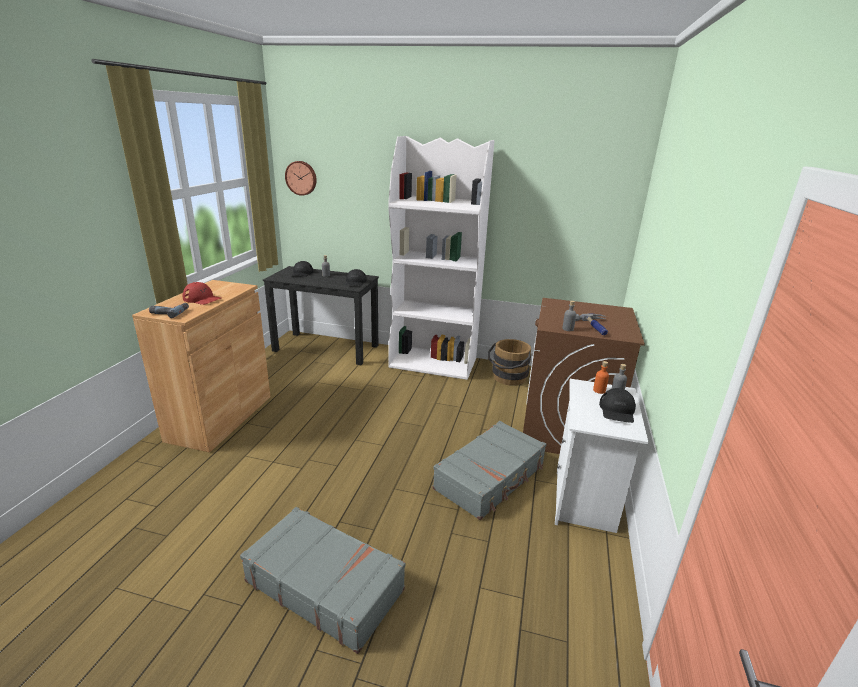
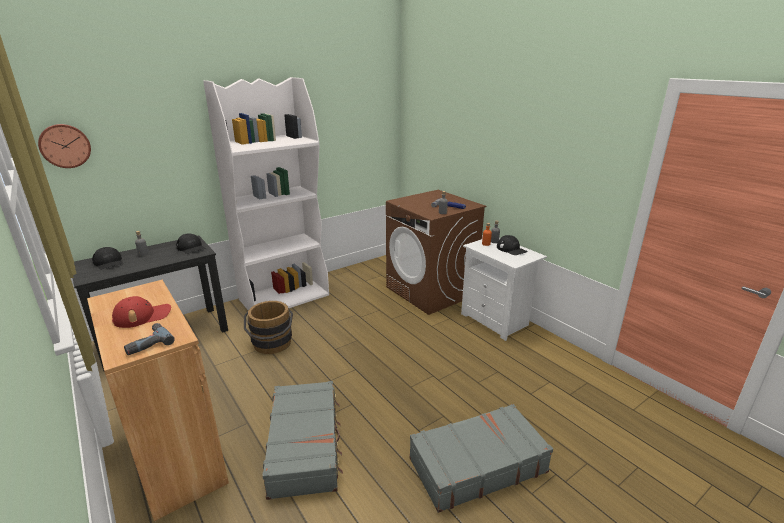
camera: 50 degrees left, 0 degrees up
grey suitcase [432,421,546,520] -> grey suitcase moved to [262,381,343,500]
brown bucket [488,339,531,386] -> brown bucket moved to [244,301,293,354]

